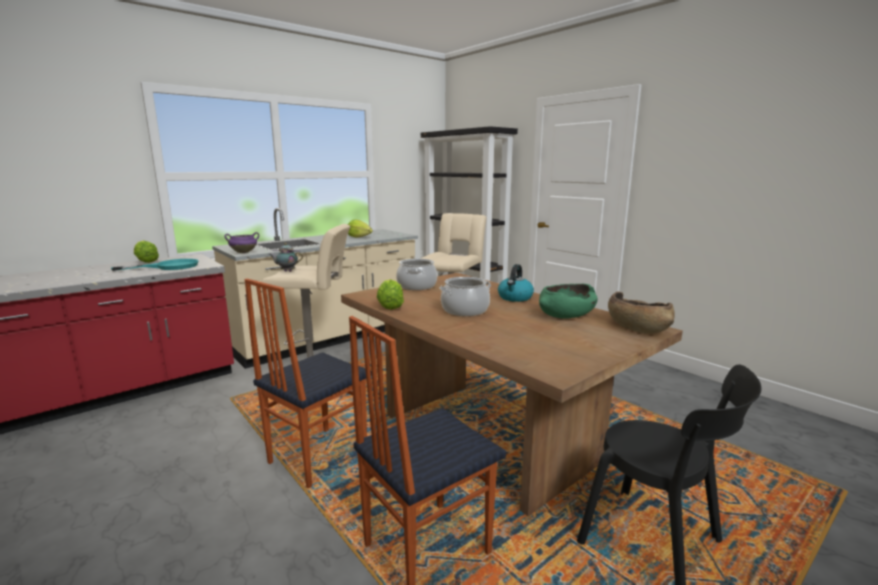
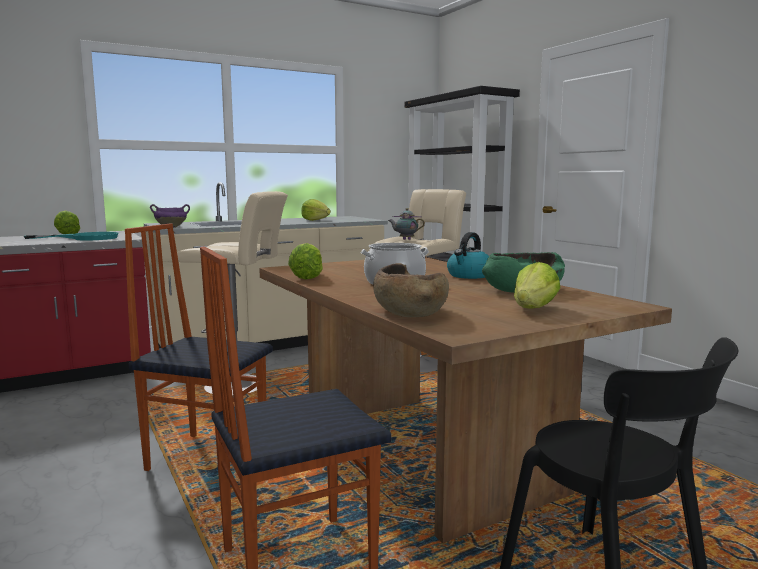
camera: 10 degrees right, 5 degrees down
chair [245,278,372,488] -> chair turned 60 degrees clockwise [125,223,273,471]
teapot [269,243,303,272] -> teapot moved to [388,208,425,240]
cooking pot [396,259,437,290] -> none
brown bowl [608,291,675,334] -> brown bowl moved to [373,263,449,317]
none -> lettuce [514,262,560,309]

